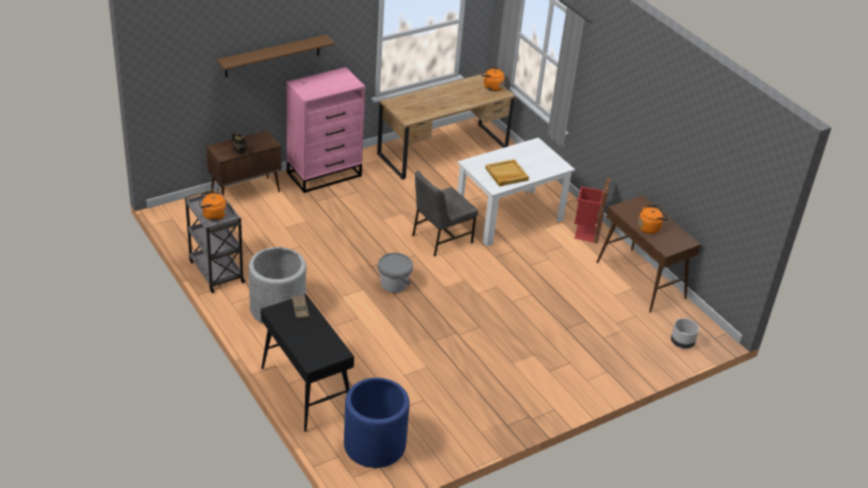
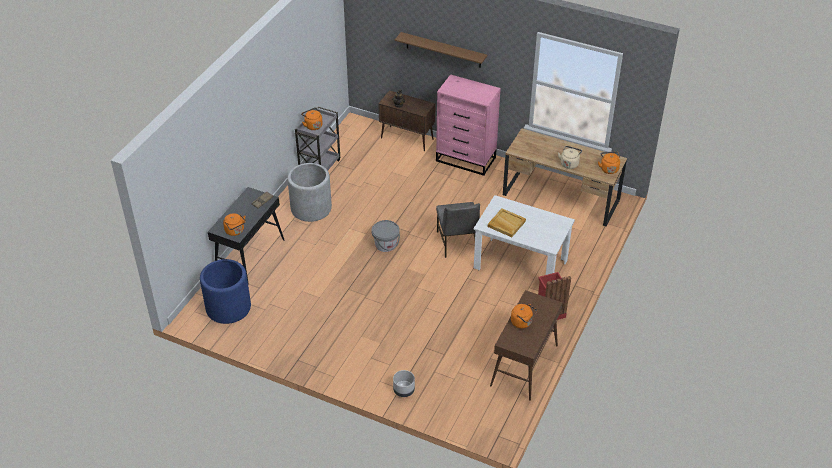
camera: 60 degrees right, 5 degrees up
grey chair [412,171,478,257] -> grey chair turned 120 degrees counterclockwise [436,202,480,258]
grey planter [671,318,699,349] -> grey planter moved to [393,370,415,397]
none -> orange kettle [223,213,246,236]
none -> beige kettle [558,146,582,169]

